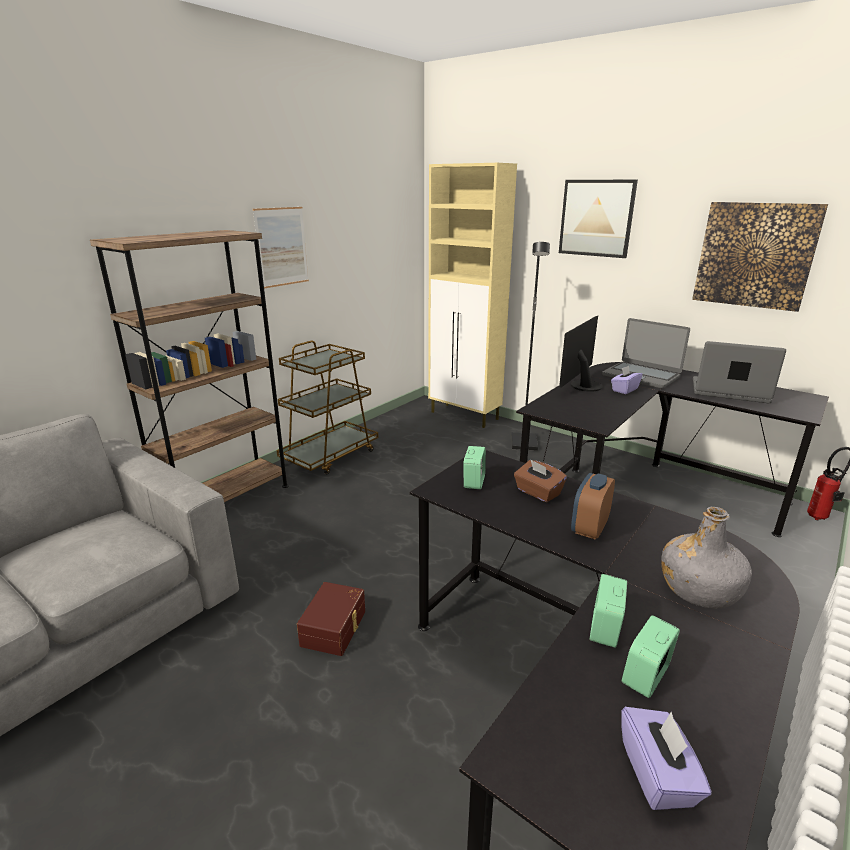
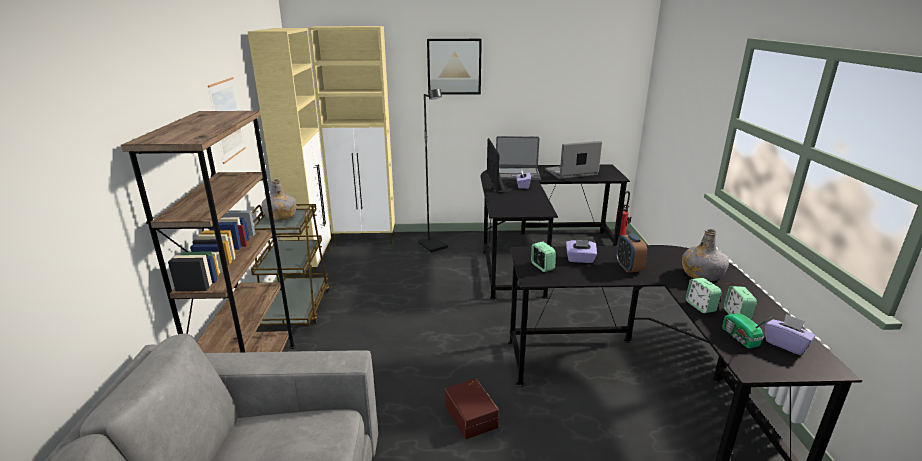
camera: 40 degrees left, 0 degrees up
brown tissue box [514,459,567,502] -> purple tissue box [566,240,597,263]
picture [692,202,828,312] -> none
none -> beige cabinet [247,28,331,278]
none -> grey bottle [261,179,296,221]
none -> radio [722,313,770,348]

